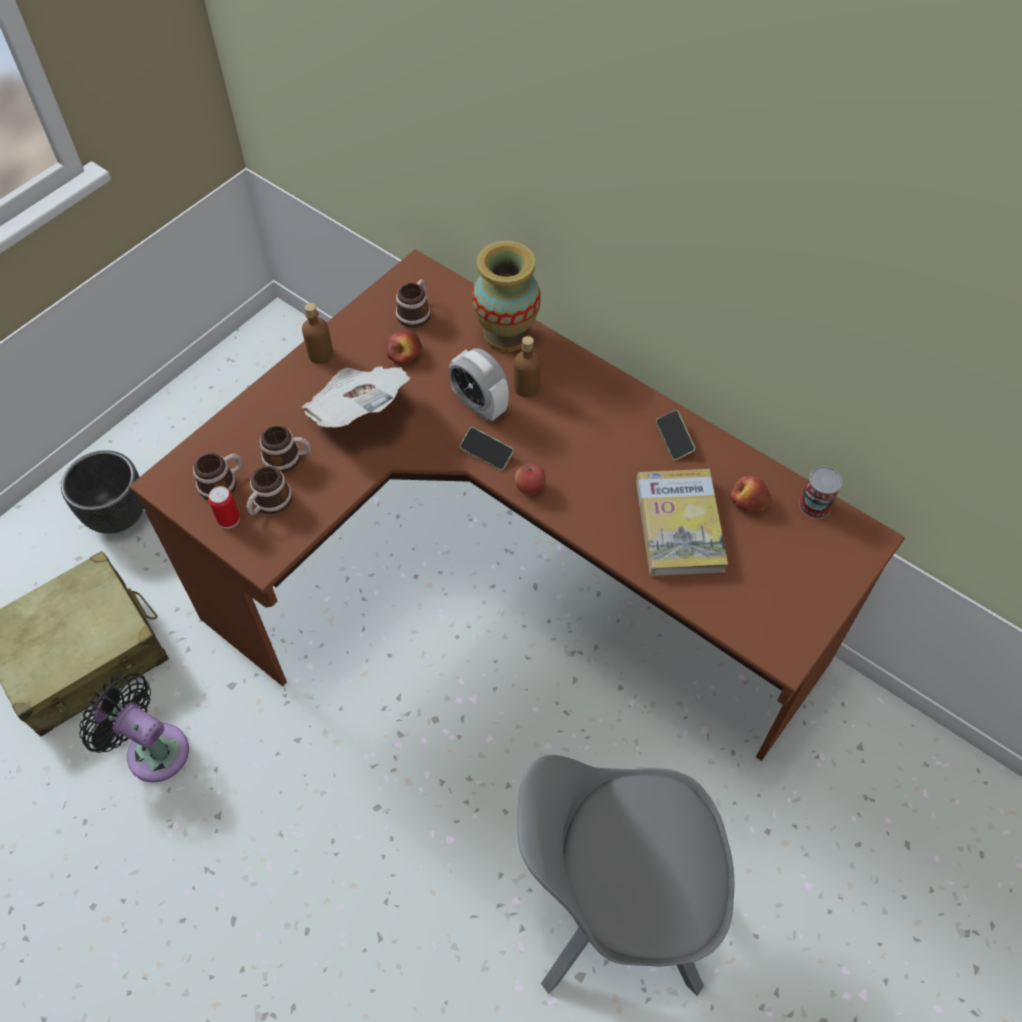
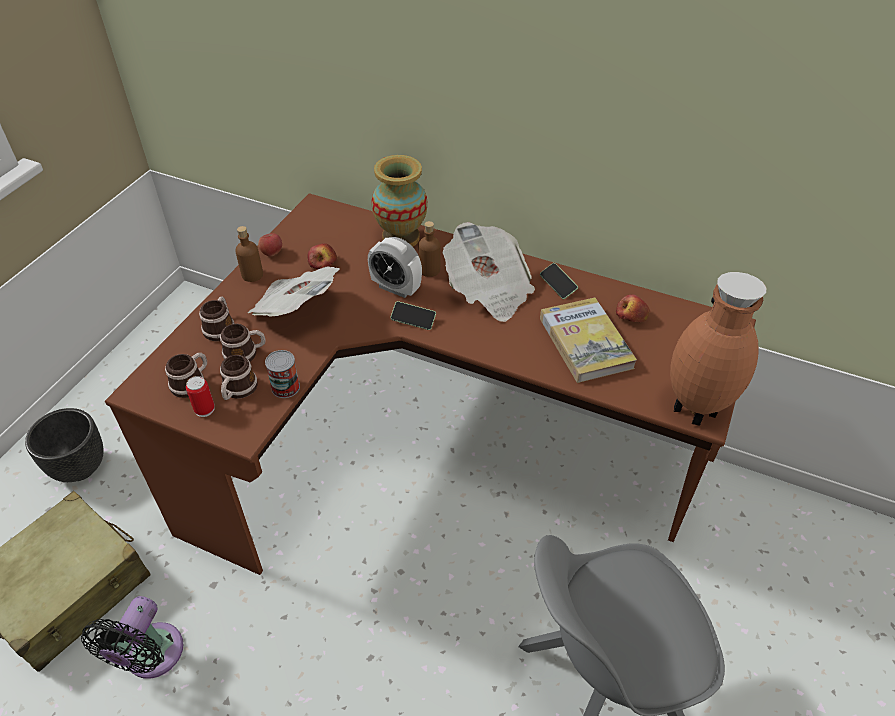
camera: 15 degrees left, 10 degrees down
black fan [79,672,189,782] -> black fan turned 90 degrees counterclockwise [81,596,184,679]
mug [396,280,431,328] -> mug moved to [199,297,235,341]
apple [515,464,546,495] -> apple moved to [258,233,282,257]
can [799,466,843,519] -> can moved to [265,350,300,398]
none -> newspaper [443,222,535,322]
none -> brown vase [670,272,766,425]

